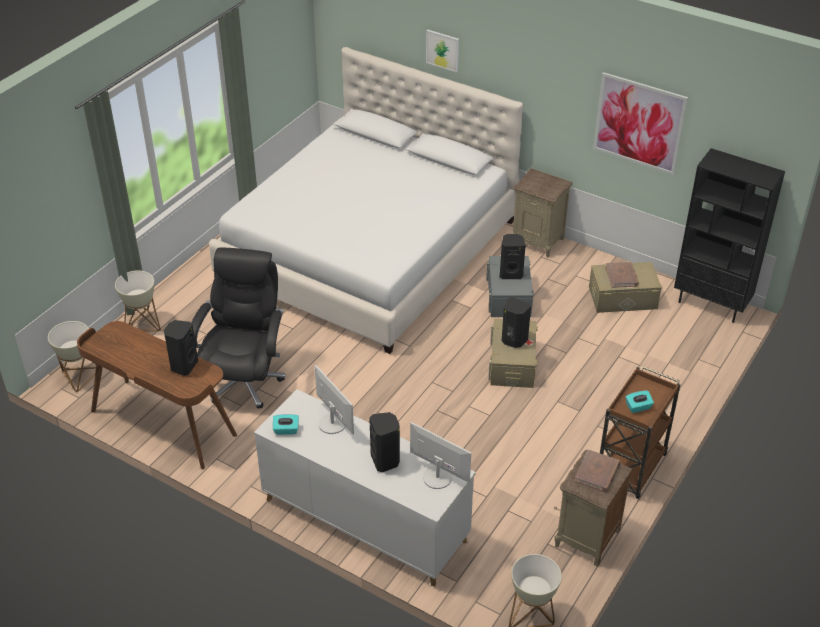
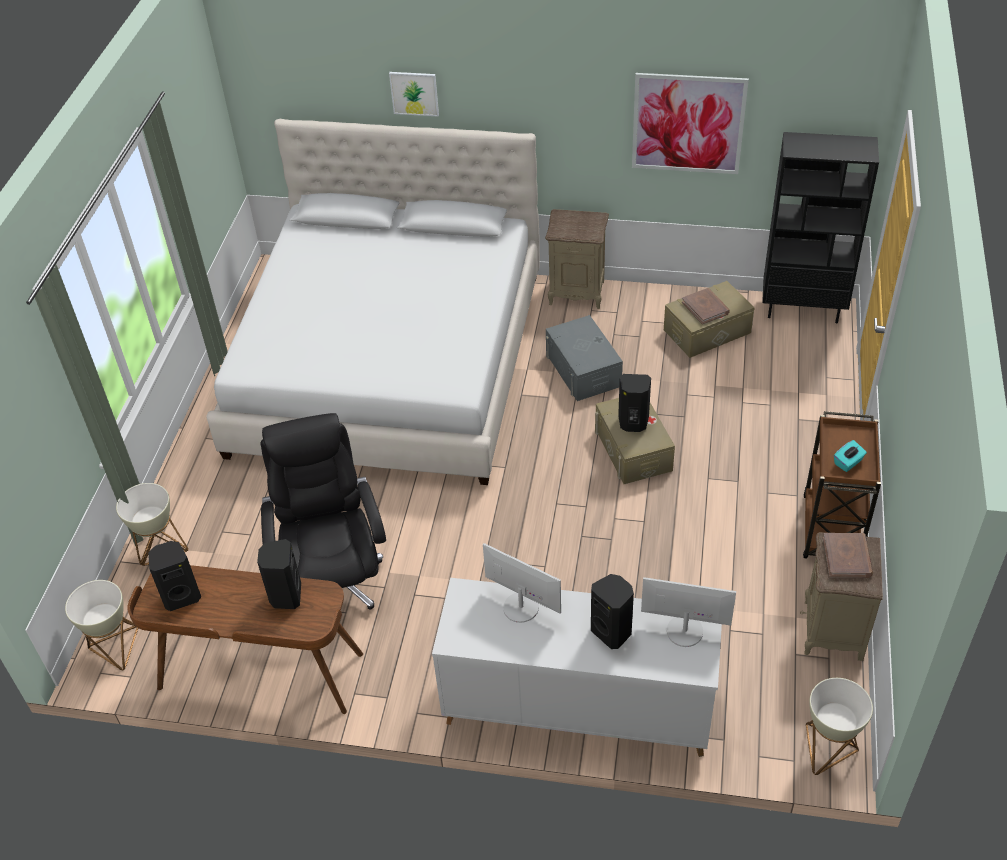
camera: 20 degrees left, 5 degrees up
turquoise tissue box [273,414,299,435] -> none
black speaker [500,234,526,279] -> black speaker moved to [148,541,201,611]

